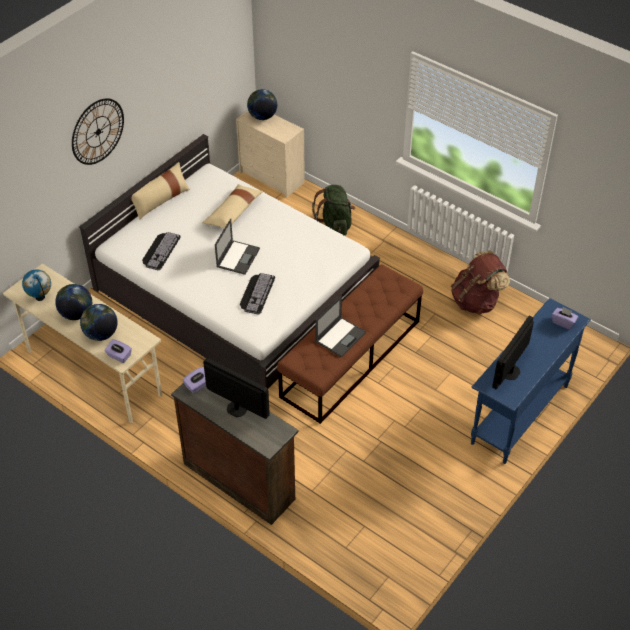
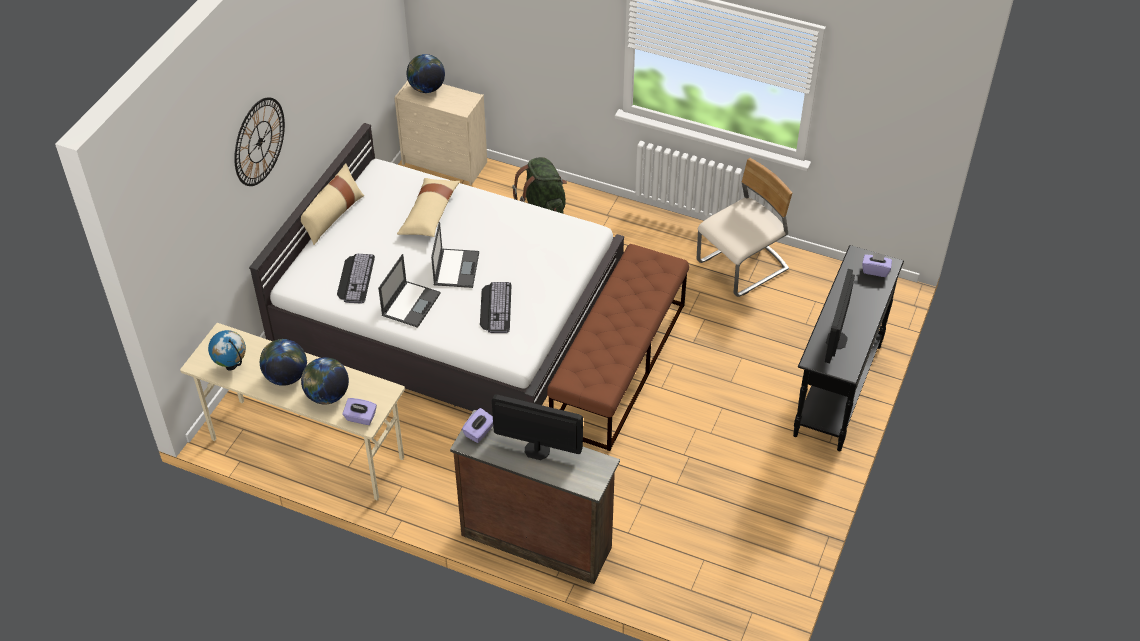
camera: 15 degrees left, 0 degrees up
laptop [315,296,366,357] -> laptop moved to [378,254,440,328]
brown backpack [451,251,510,314] -> beige chair [697,158,792,297]
blue console table [471,298,591,464] -> black console table [793,245,904,451]

